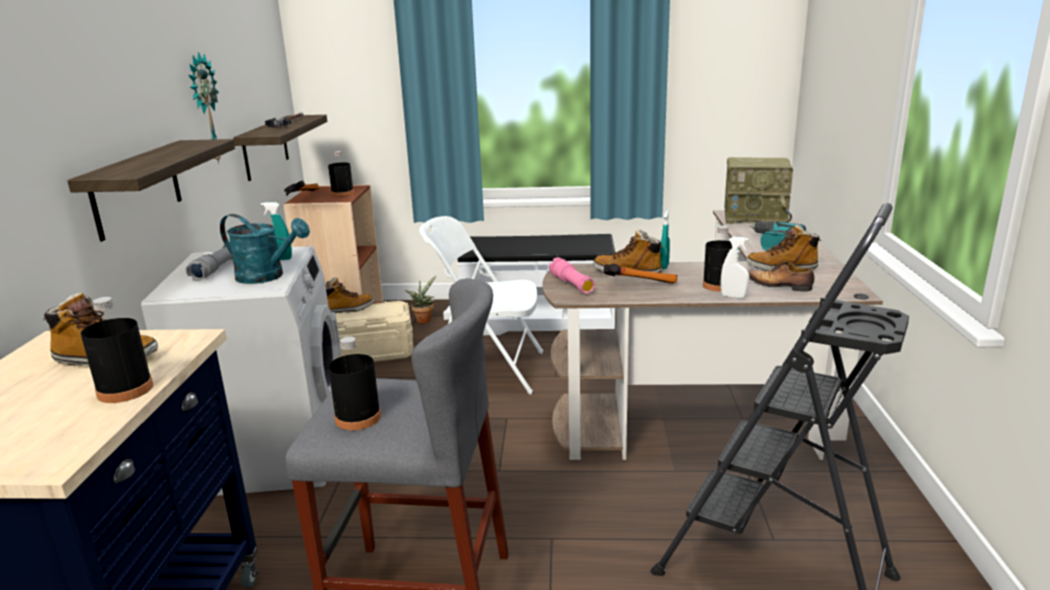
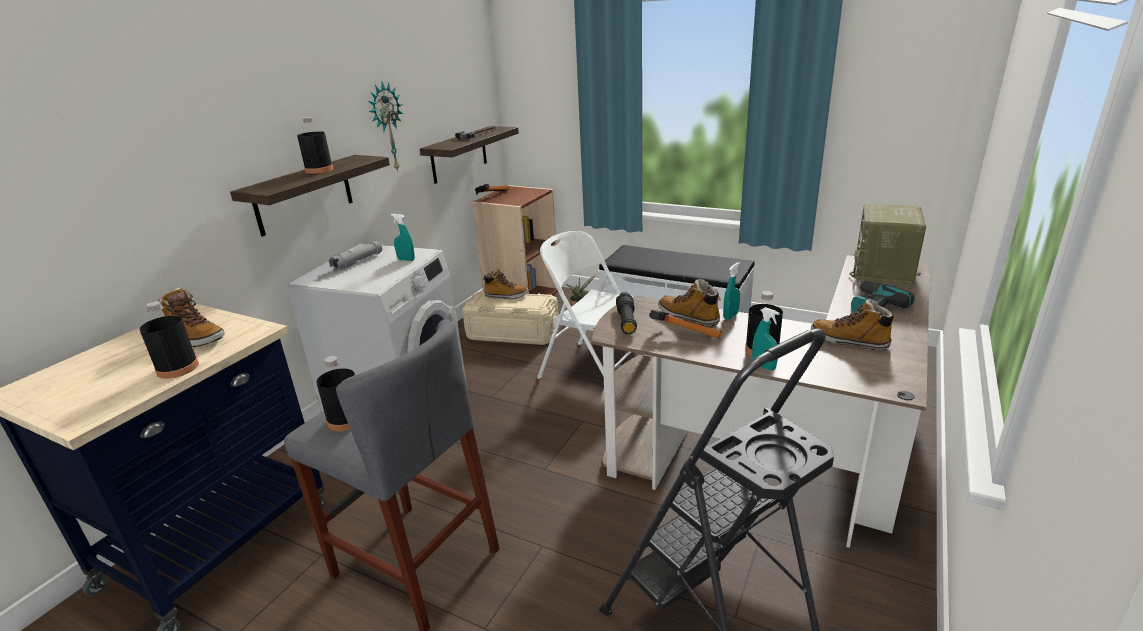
camera: 25 degrees right, 5 degrees up
turquoise watering can [220,214,310,284] -> none
black bottle [328,151,354,197] -> black bottle moved to [297,117,333,174]
pink flashlight [549,257,595,293] -> black flashlight [616,292,637,334]
white spray bottle [720,237,750,299] -> turquoise spray bottle [752,307,780,371]
radio [725,157,793,224] -> radio turned 75 degrees clockwise [850,204,926,286]
shoe [747,261,815,292] -> none

